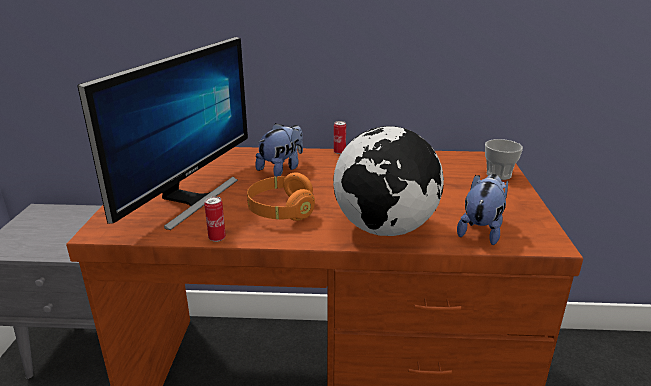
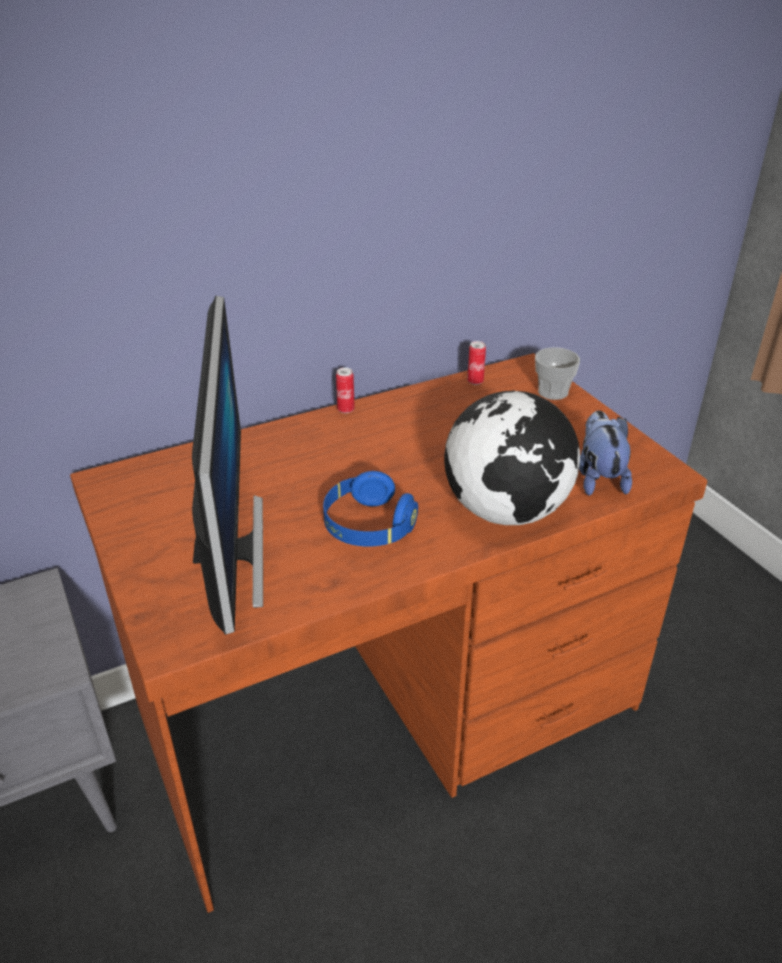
camera: 30 degrees left, 10 degrees up
can [204,196,226,242] -> can moved to [467,341,486,385]
orange headphones [247,172,315,221] -> blue headphones [323,471,418,546]
plush toy [256,123,303,177] -> none

